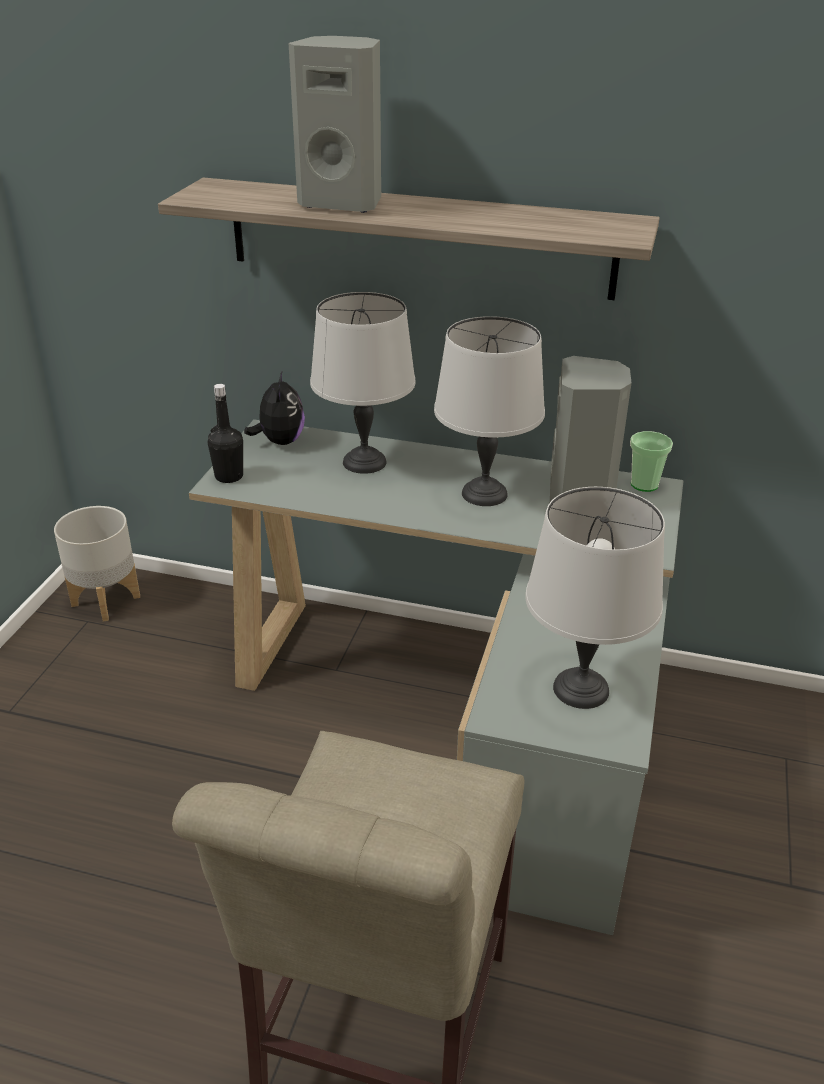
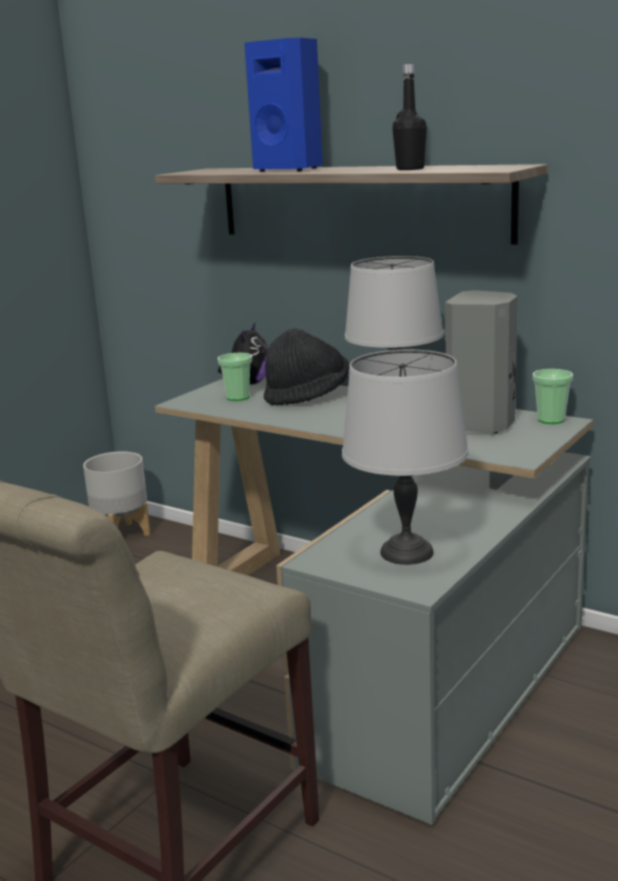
camera: 20 degrees right, 15 degrees down
black bottle [208,384,243,483] -> black bottle moved to [392,64,427,170]
grey speaker [289,36,381,213] -> blue speaker [244,38,323,172]
grey table lamp [310,292,416,474] -> black hat [264,328,349,406]
none -> cup [218,353,252,401]

